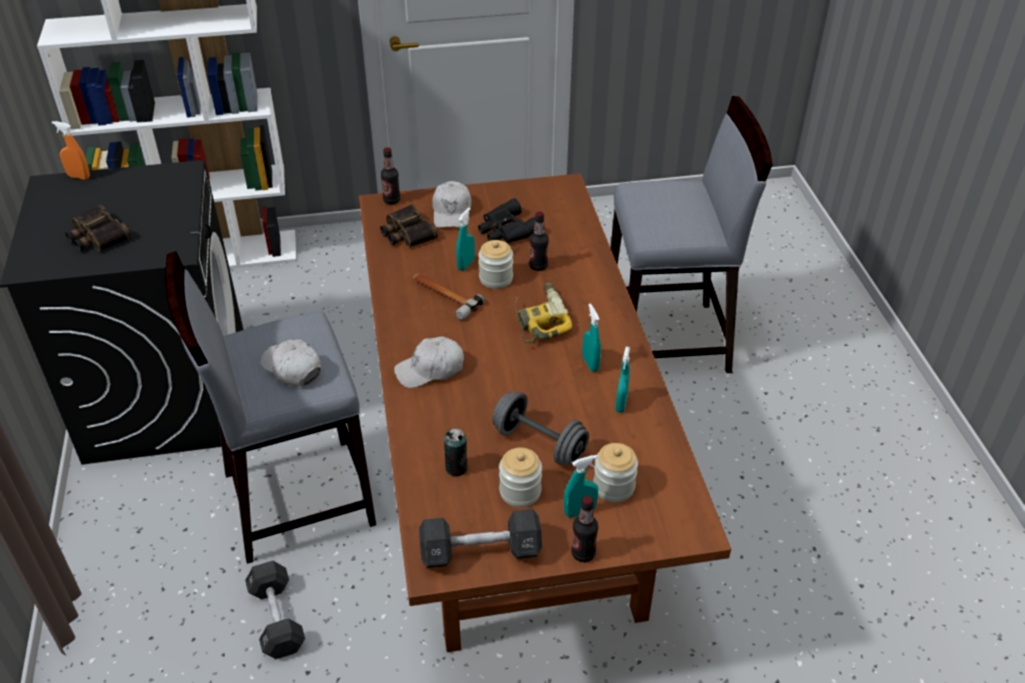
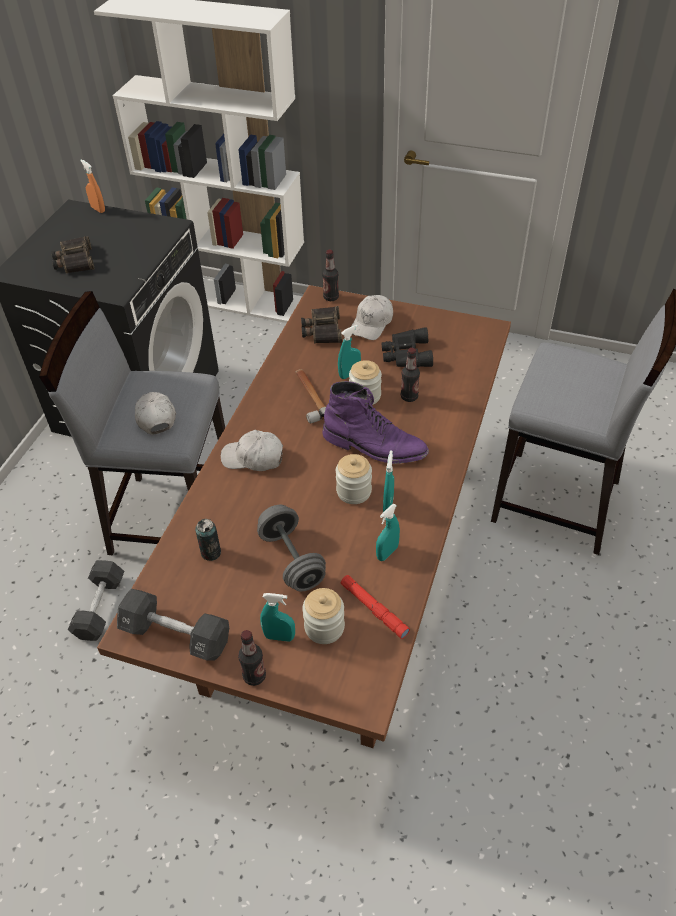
camera: 30 degrees right, 5 degrees up
jar [499,448,542,507] -> jar moved to [336,454,372,504]
power drill [515,282,572,343] -> purple boot [322,381,429,464]
none -> red flashlight [341,575,410,639]

